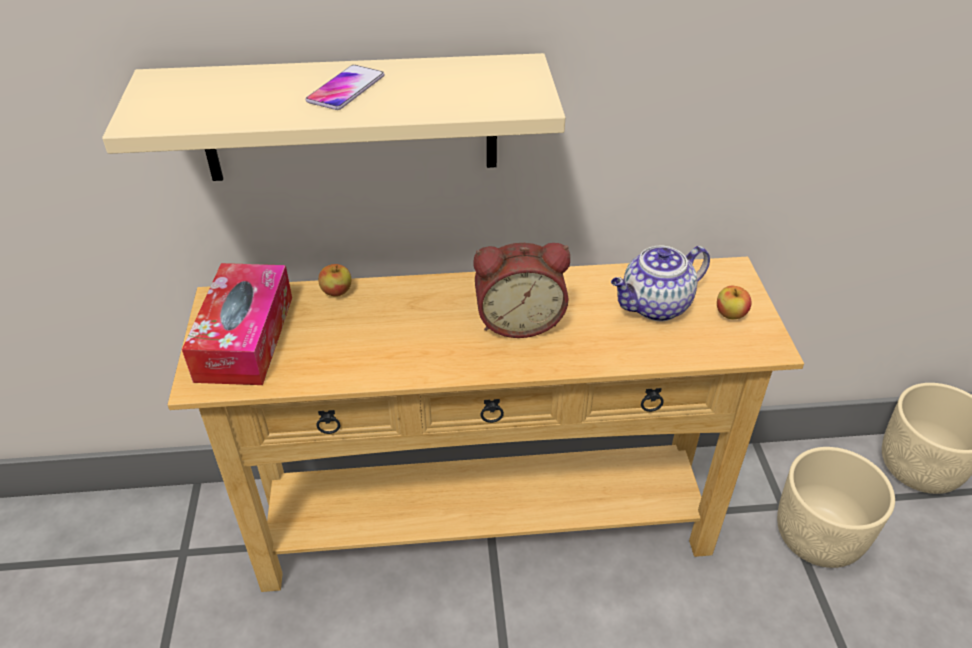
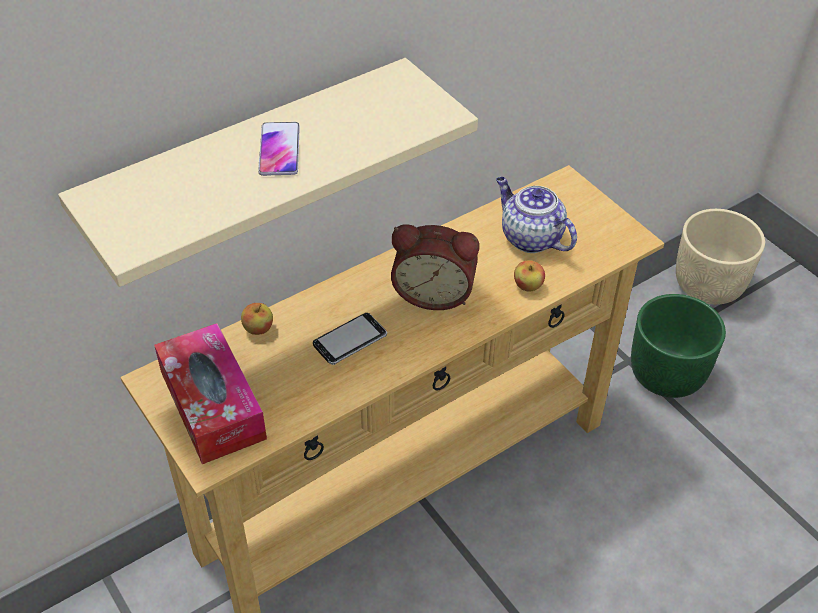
camera: 30 degrees left, 5 degrees up
alarm clock [473,243,570,338] -> alarm clock turned 45 degrees clockwise [391,224,479,310]
teapot [611,245,710,322] -> teapot turned 105 degrees clockwise [496,177,577,253]
apple [717,286,751,319] -> apple moved to [514,260,545,291]
beige planter [777,447,895,568] -> green planter [631,294,726,398]
none -> phone [313,313,387,365]

